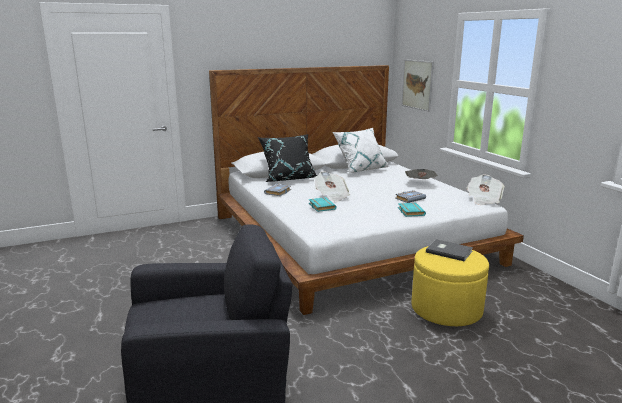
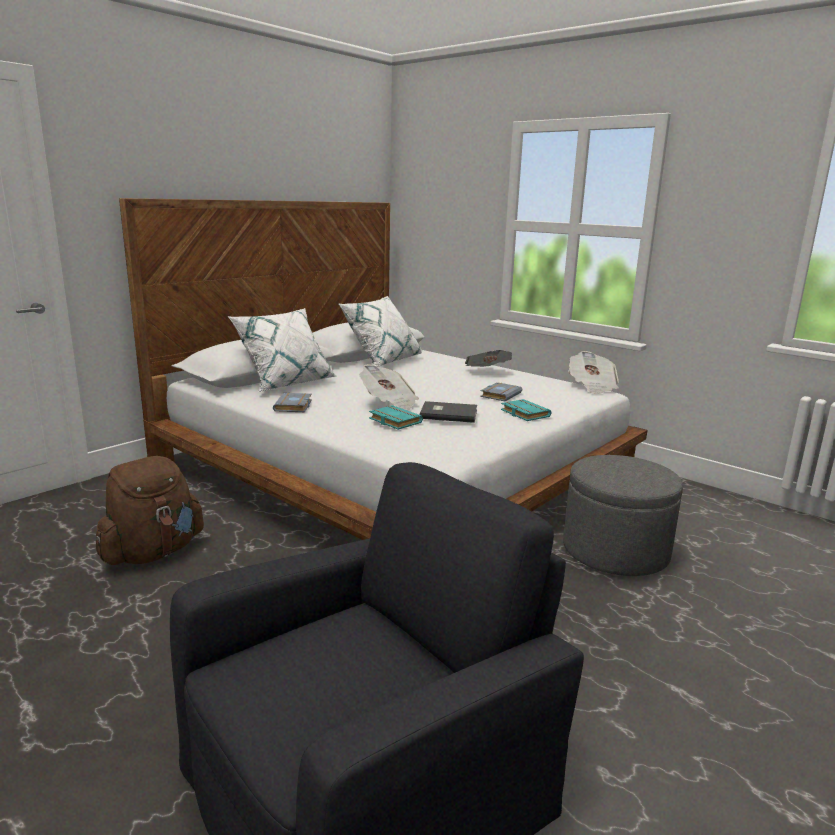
camera: 25 degrees left, 0 degrees up
black pillow [258,134,317,182] -> white pillow [228,308,336,392]
picture [401,59,434,112] -> none
yellow ottoman [411,246,489,326] -> grey ottoman [563,455,683,576]
grey book [426,239,473,261] -> grey book moved to [420,401,477,423]
none -> brown backpack [96,456,204,565]

